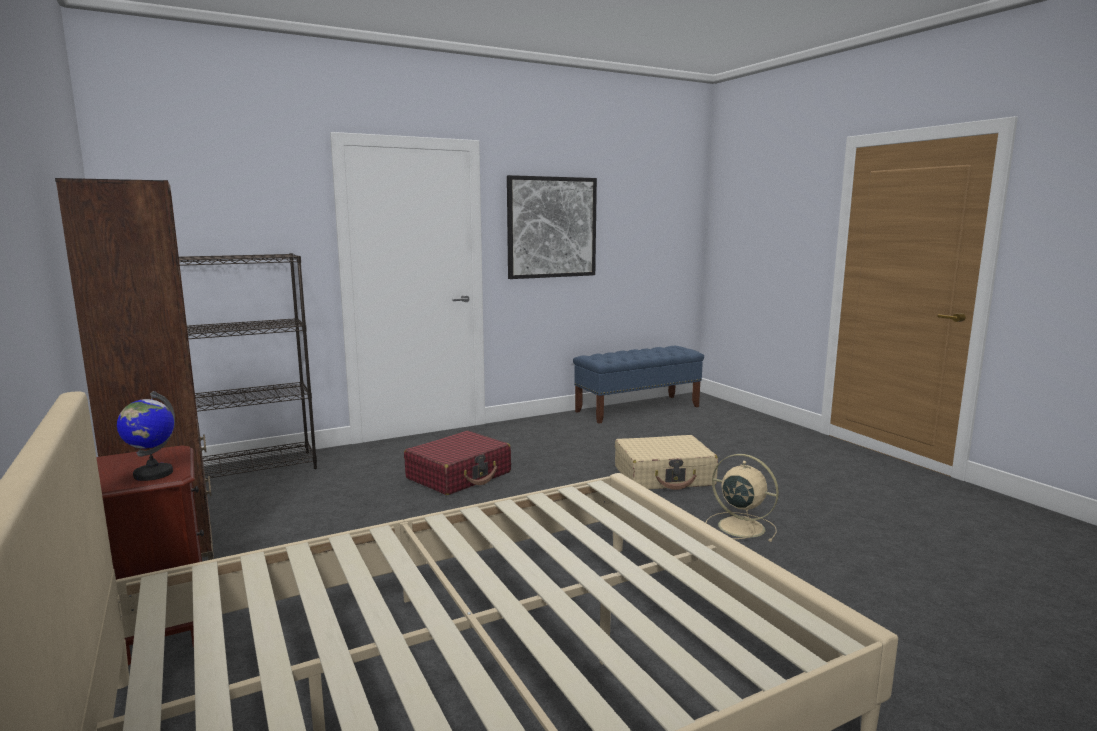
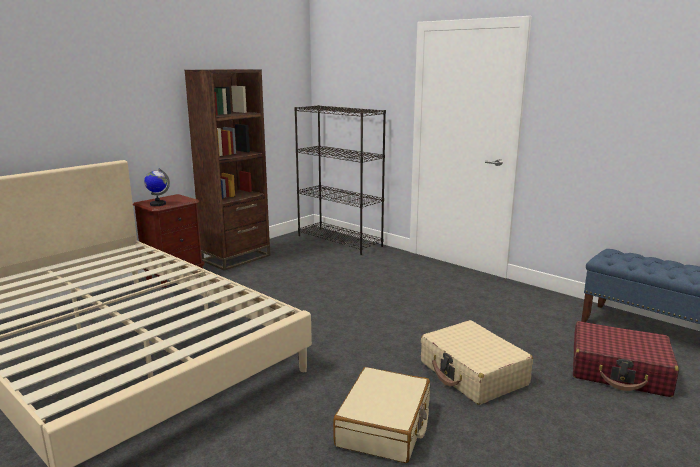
camera: 70 degrees right, 5 degrees up
red suitcase [404,431,511,495] -> red suitcase moved to [573,321,679,397]
picture [507,175,597,279] -> none
beige fan [706,454,779,542] -> beige suitcase [333,367,430,463]

